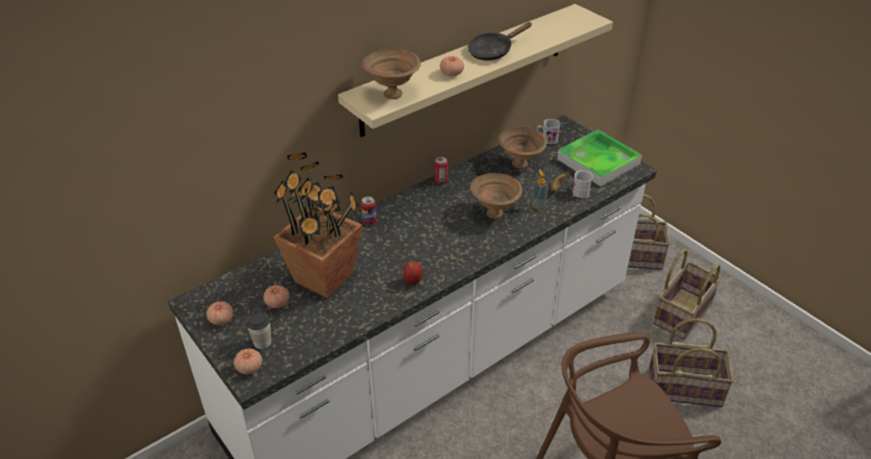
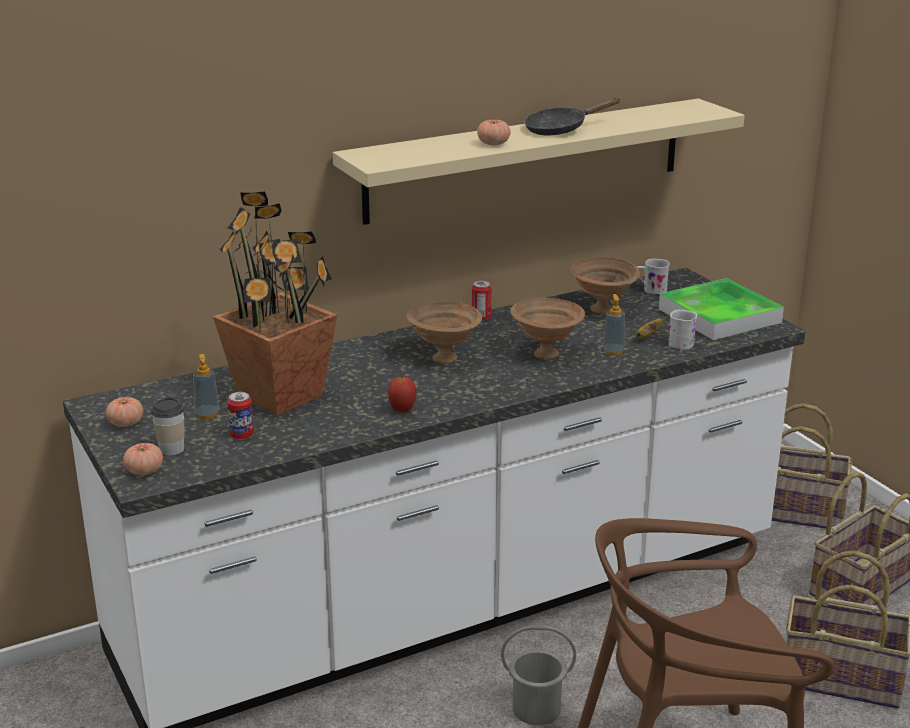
camera: 10 degrees right, 15 degrees down
tomato [263,285,289,308] -> soap dispenser [193,354,220,419]
can [361,196,377,225] -> can moved to [227,392,254,440]
brown bowl [362,49,421,99] -> brown bowl moved to [406,302,482,364]
none -> grey bucket [501,625,576,725]

